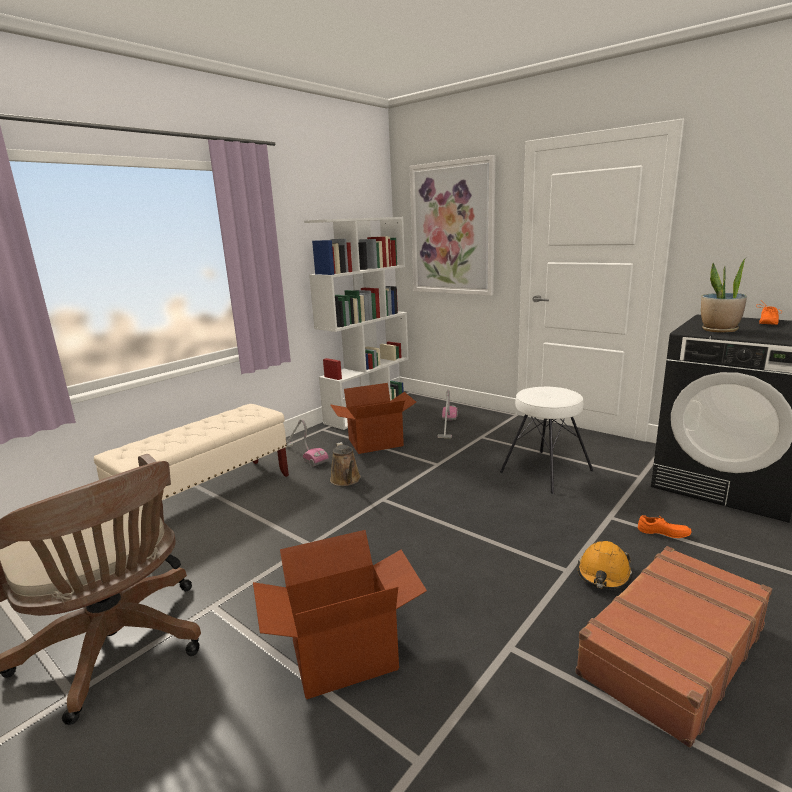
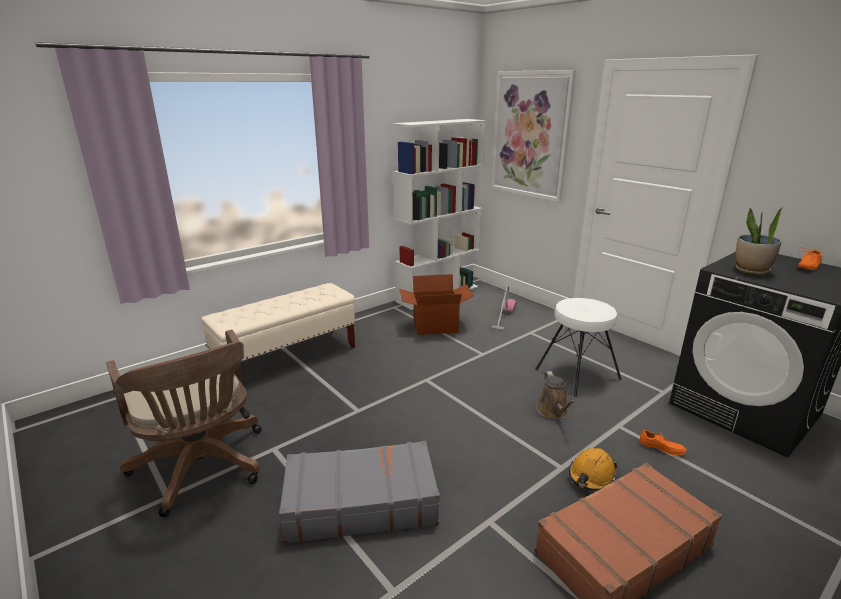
camera: 10 degrees right, 5 degrees up
cardboard box [253,530,427,699] -> grey suitcase [279,441,440,544]
vacuum cleaner [285,419,329,467] -> none
brown watering can [330,442,361,486] -> brown watering can moved to [536,371,575,419]

